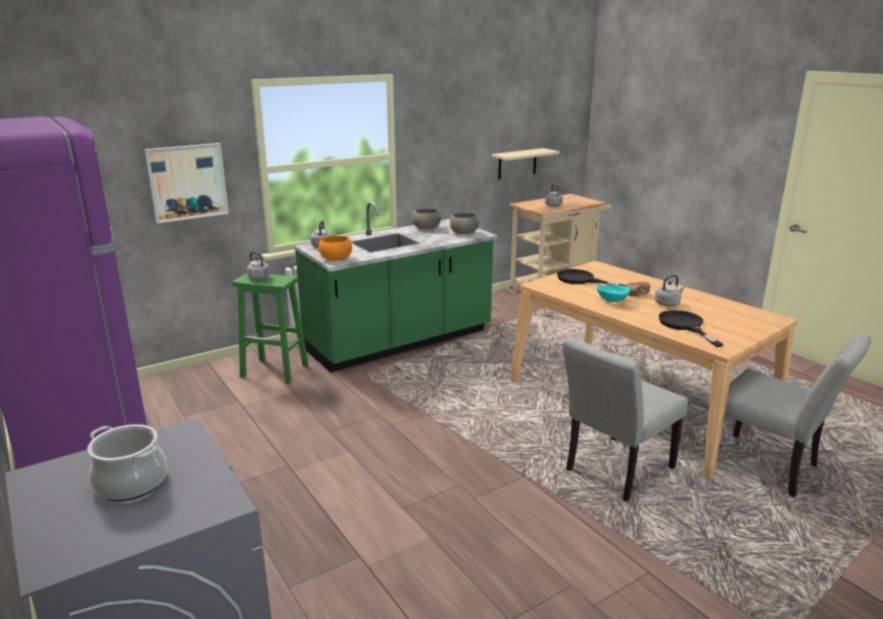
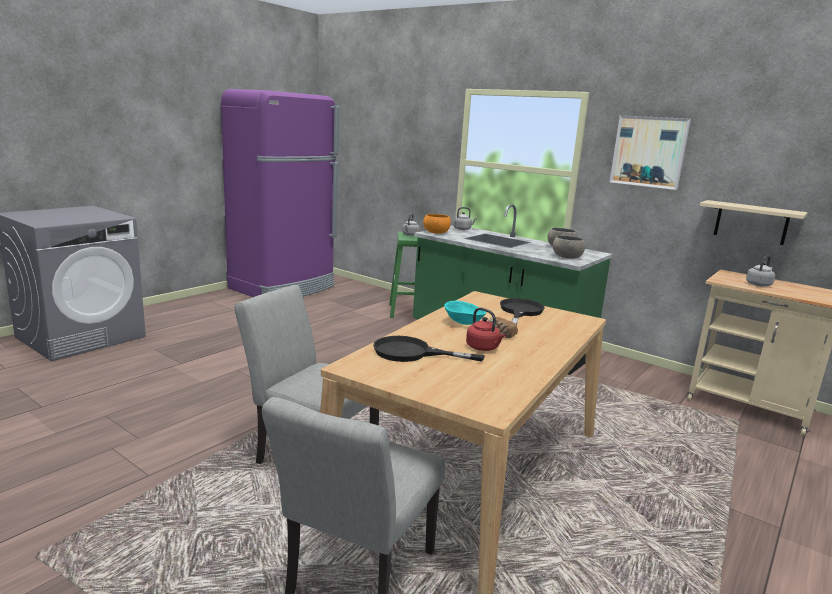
camera: 70 degrees right, 5 degrees down
cooking pot [87,424,167,501] -> none
picture [144,143,229,224] -> picture moved to [610,115,691,190]
grey kettle [655,275,685,306] -> red kettle [466,307,506,351]
black frying pan [658,310,724,347] -> black frying pan turned 135 degrees counterclockwise [373,336,485,362]

